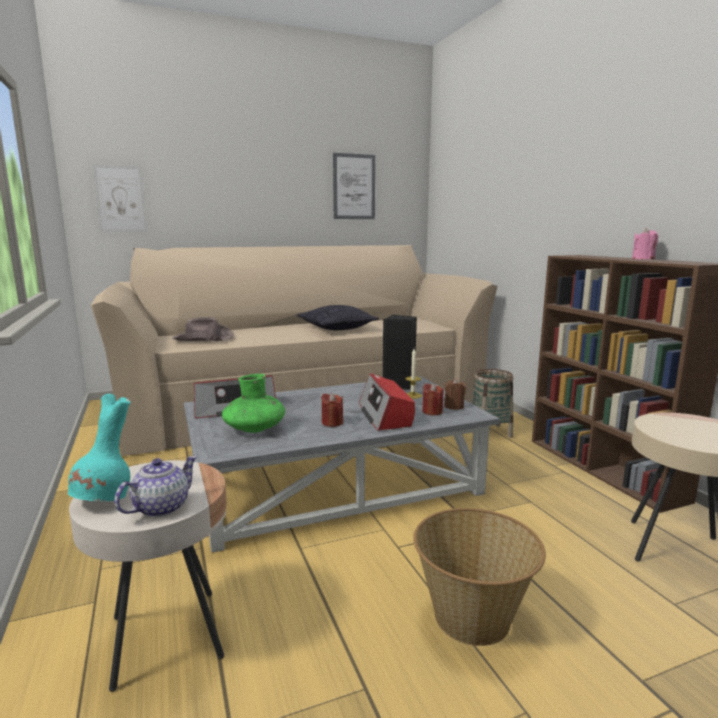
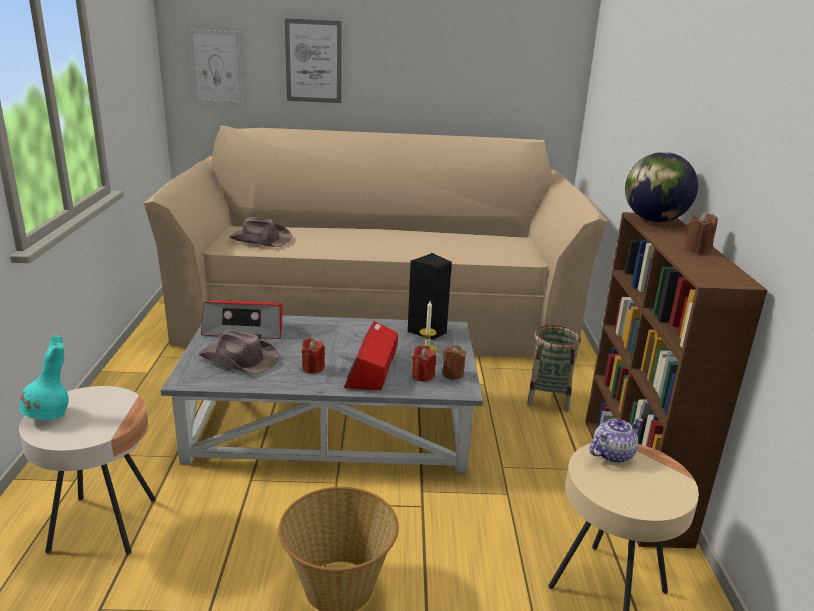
camera: 20 degrees right, 10 degrees up
teapot [114,456,197,517] -> teapot moved to [590,418,643,463]
green vase [222,374,285,433] -> brown hat [198,330,279,374]
pillow [297,305,379,330] -> none
picture [333,153,375,219] -> picture moved to [285,18,342,103]
pink candle [632,228,658,259] -> brown candle [684,212,718,253]
none -> globe [625,152,698,222]

